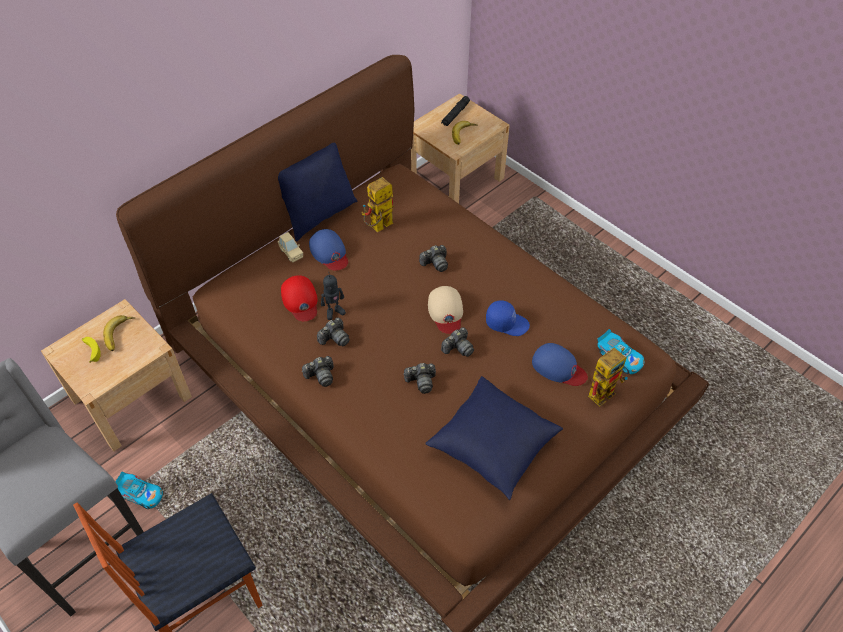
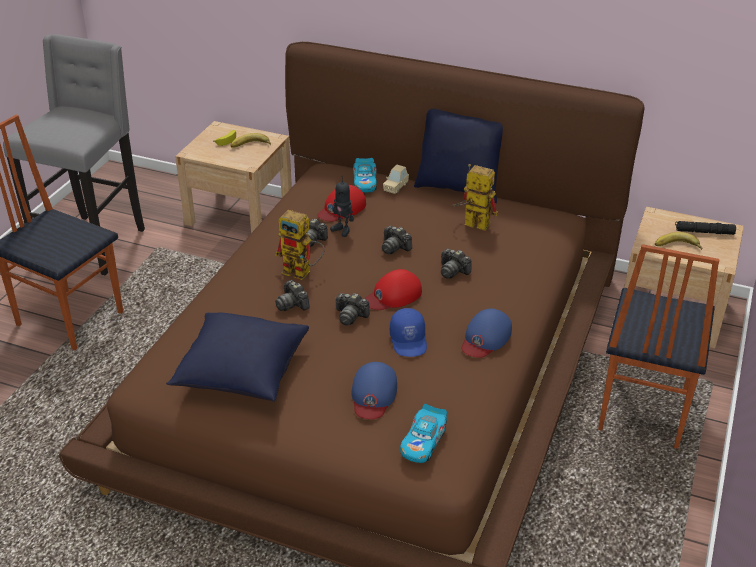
camera: 65 degrees right, 15 degrees down
toy car [115,472,163,509] -> toy car moved to [353,158,377,193]
camera [302,356,334,387] -> camera moved to [382,225,412,254]
blue cap [309,229,348,271] -> blue cap moved to [461,308,512,358]
beige cap [428,286,463,334] -> red cap [365,269,422,310]
toy robot [588,348,628,407] -> toy robot moved to [275,210,325,280]
none -> chair [598,244,720,449]

